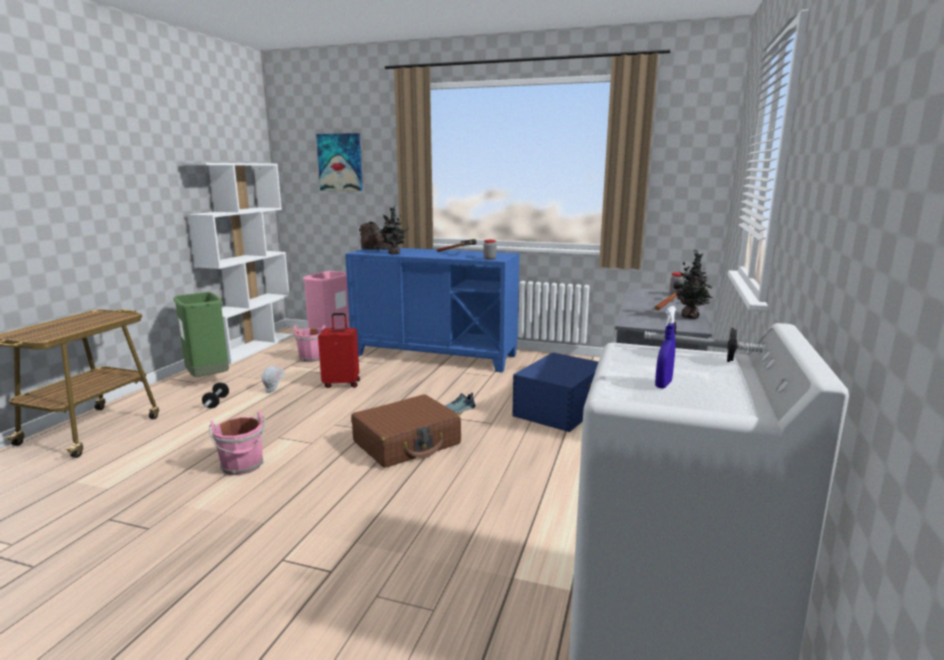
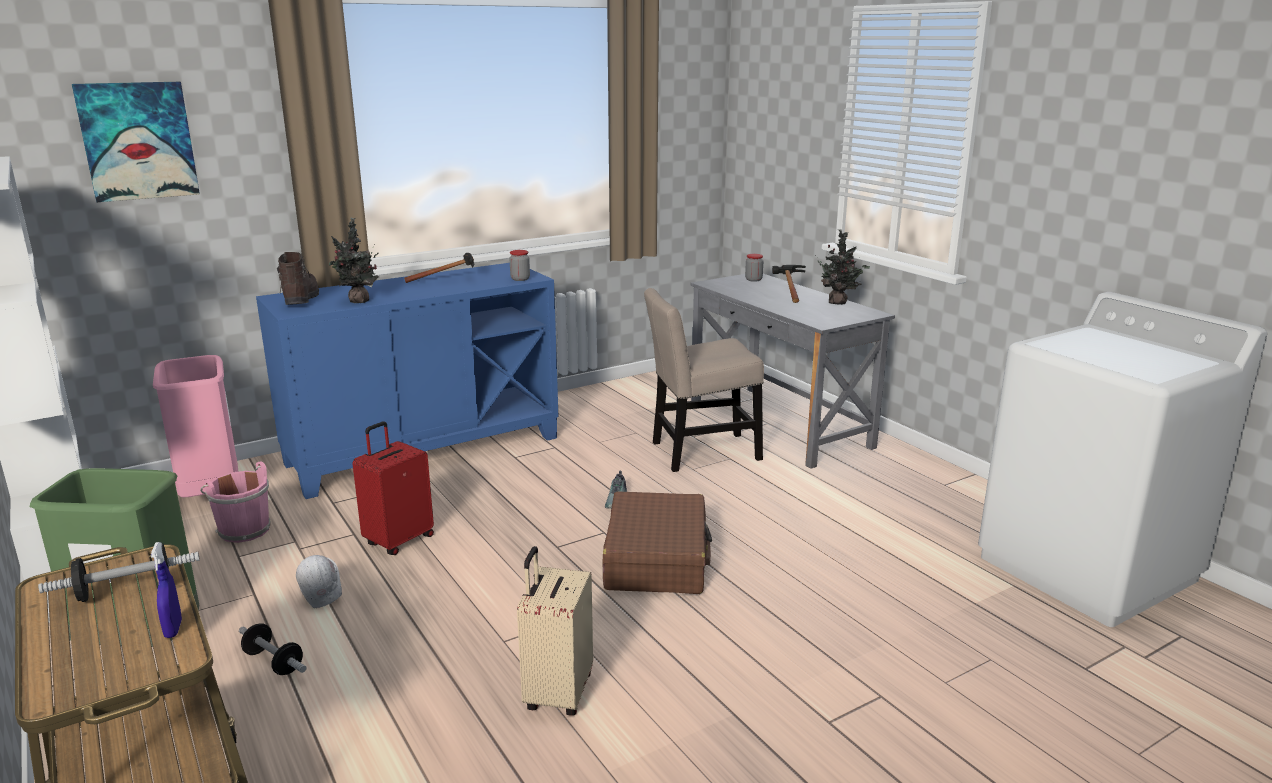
camera: 50 degrees left, 5 degrees up
pink bucket [209,411,265,475] -> beige suitcase [517,546,593,716]
blue storage box [512,352,598,432] -> beige chair [644,288,764,472]
dumbbell [644,322,763,362] -> dumbbell moved to [38,544,200,602]
blue spray bottle [655,306,676,389] -> blue spray bottle moved to [151,542,182,638]

